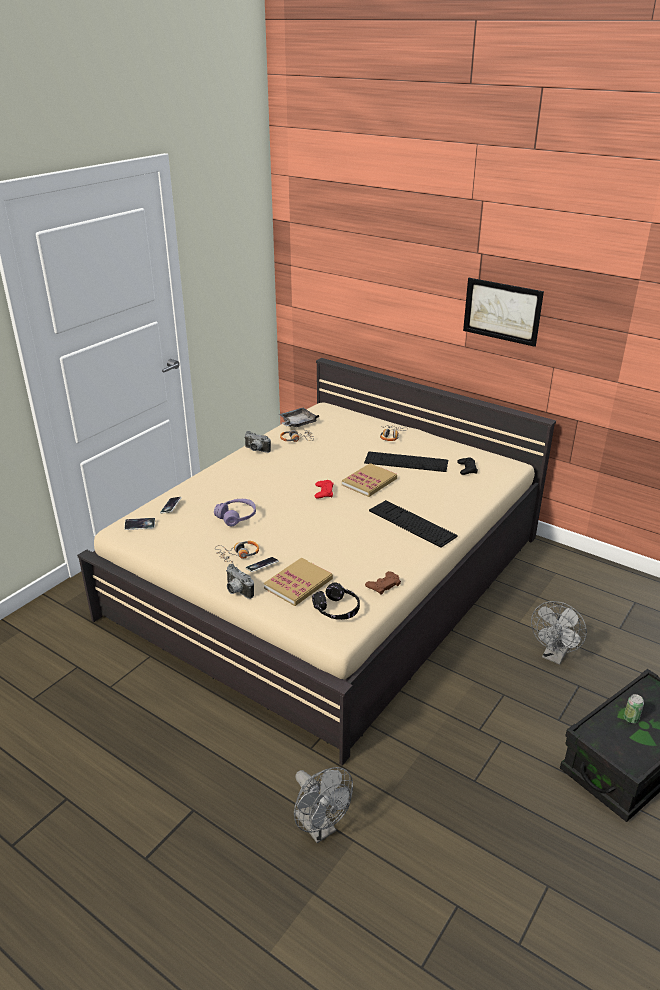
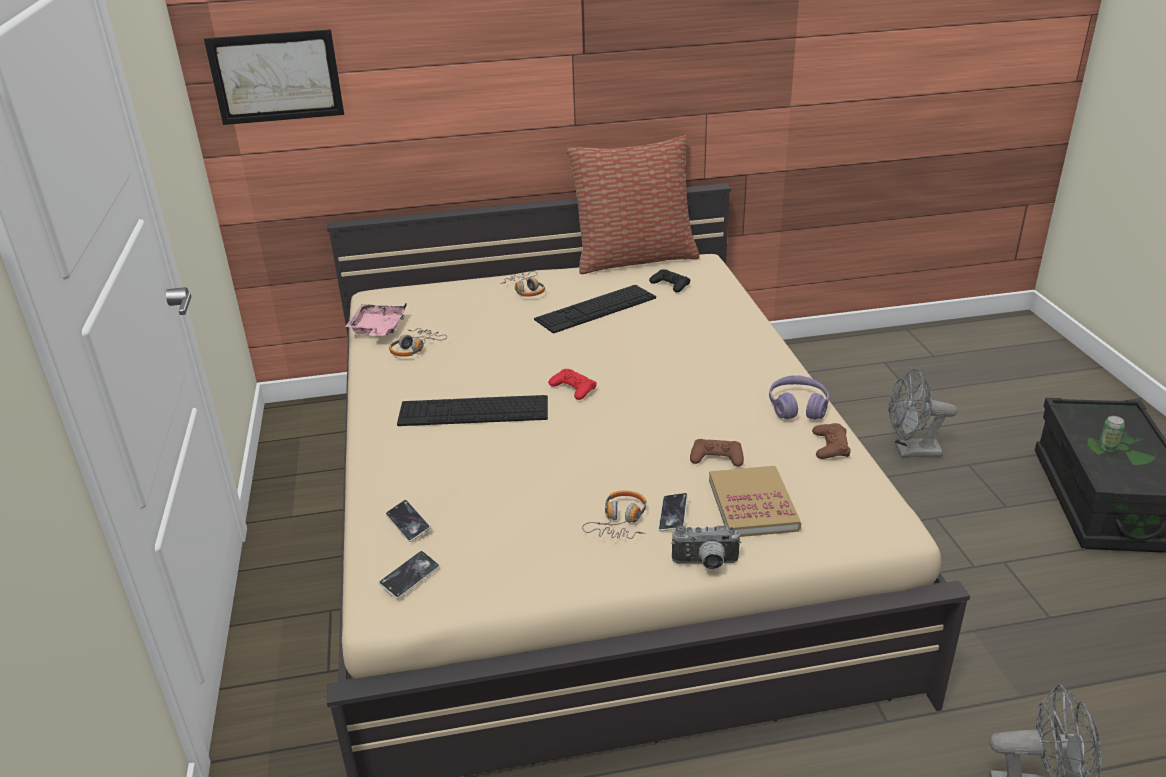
camera: 45 degrees left, 0 degrees up
purple headphones [214,499,256,526] -> purple headphones moved to [769,375,829,420]
camera [244,431,271,453] -> none
grey tray [279,408,319,428] -> pink tray [345,302,407,336]
black headphones [312,582,360,620] -> none
book [342,463,397,497] -> none
keyboard [369,500,458,548] -> keyboard moved to [397,395,548,426]
picture [463,278,544,347] -> picture moved to [204,29,344,125]
grey fan [531,601,587,665] -> grey fan turned 105 degrees clockwise [888,369,957,457]
none -> pillow [566,135,699,274]
none -> brown game controller [690,439,744,467]

